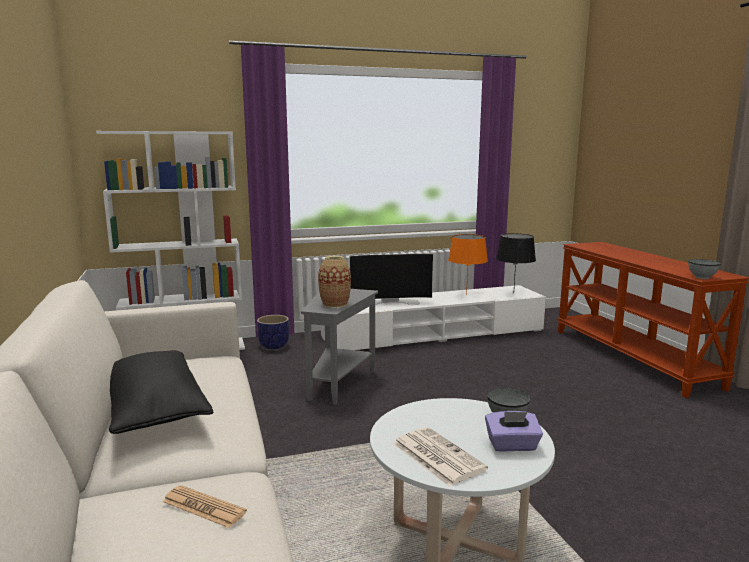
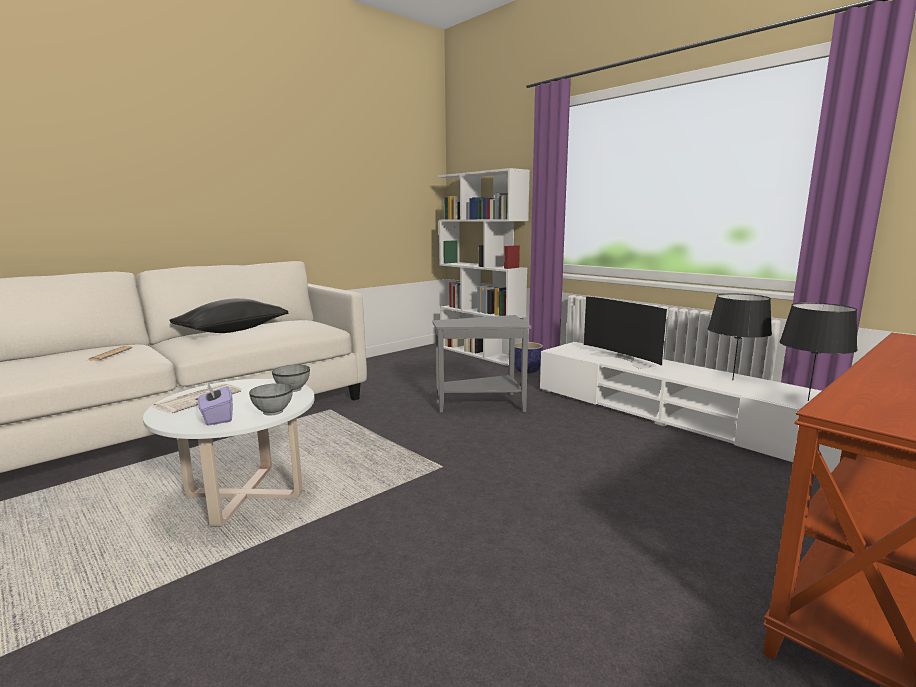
camera: 65 degrees right, 0 degrees up
vase [318,255,351,308] -> none
orange table lamp [448,234,488,295] -> black table lamp [708,294,772,380]
grey bowl [688,259,721,279] -> grey bowl moved to [272,365,310,392]

